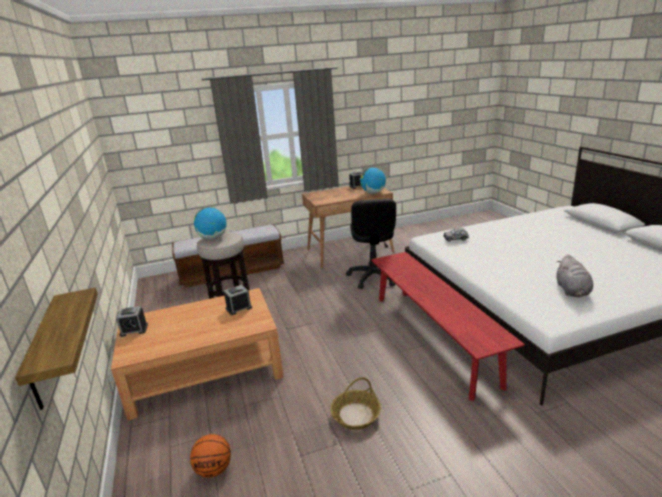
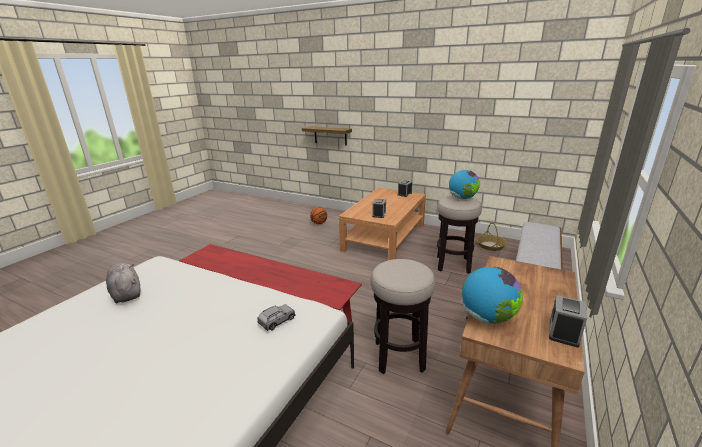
camera: 135 degrees right, 0 degrees up
basket [330,377,381,430] -> basket moved to [477,222,507,251]
black office chair [346,198,396,289] -> stool [371,259,435,374]

